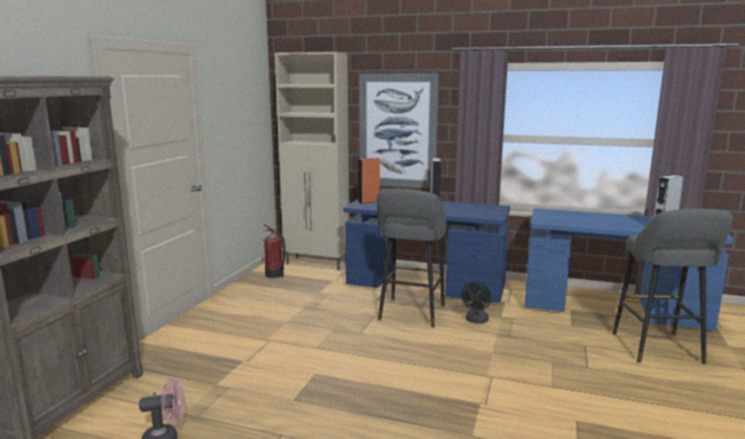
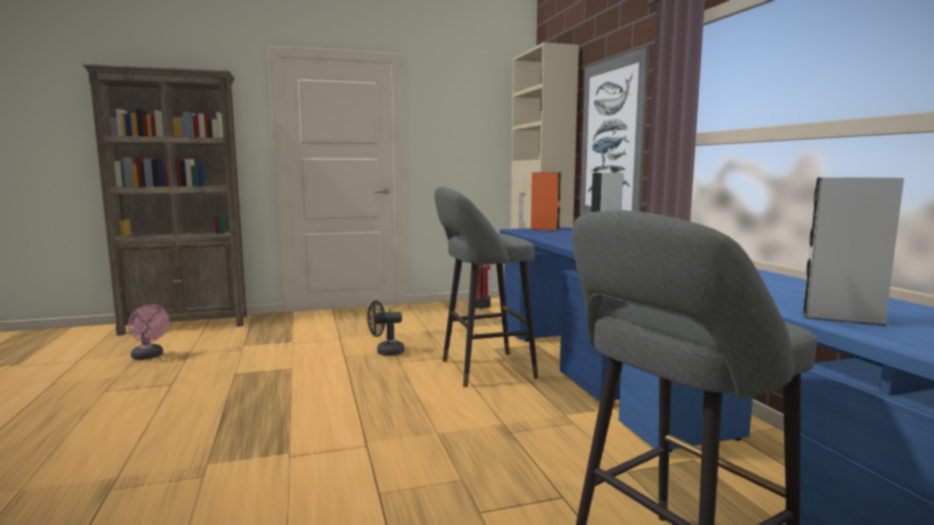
camera: 55 degrees right, 5 degrees down
black fan [461,282,492,324] -> black fan moved to [367,300,405,356]

